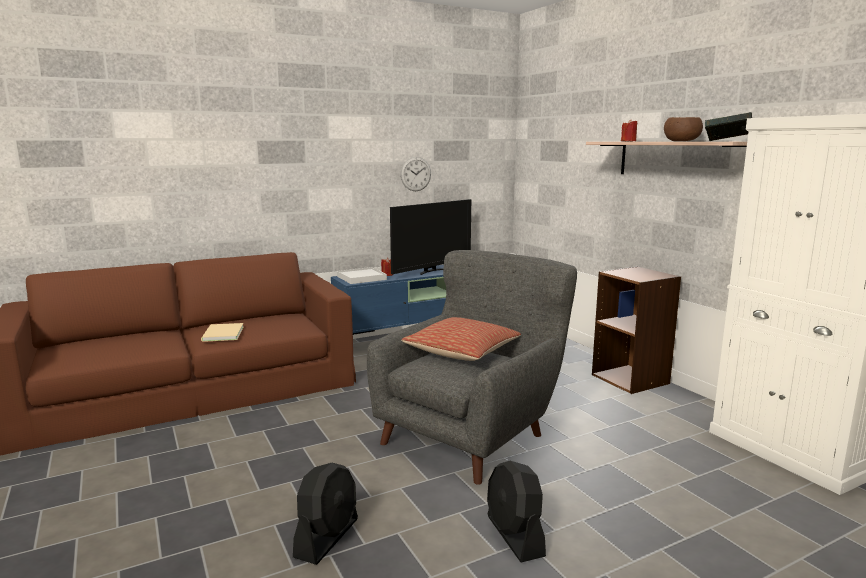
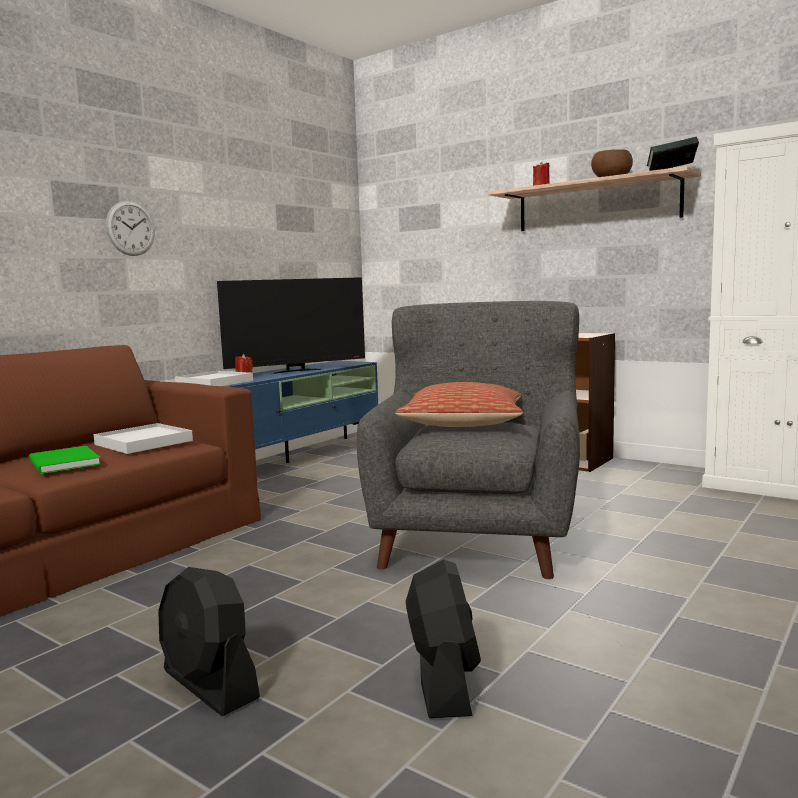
camera: 25 degrees left, 5 degrees down
beige book [201,323,244,342] -> green book [29,446,101,474]
television [390,199,471,275] -> television turned 45 degrees clockwise [217,277,365,374]
wall clock [400,157,431,191] -> wall clock moved to [106,201,155,256]
black fan [487,461,546,562] -> black fan moved to [158,567,260,716]
none -> white tray [94,423,193,454]

